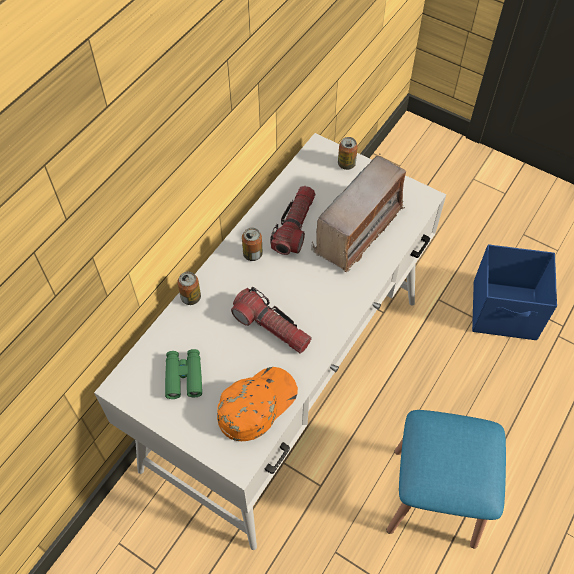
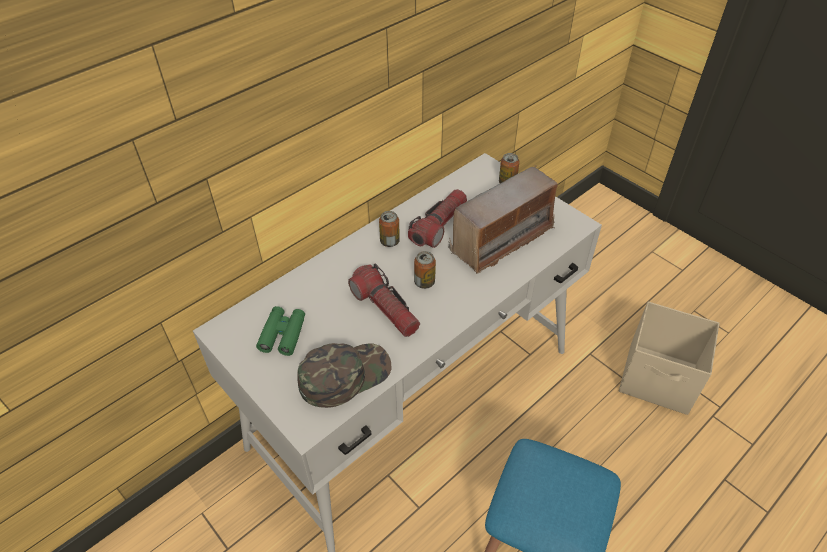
camera: 15 degrees right, 10 degrees down
can [178,272,201,305] -> can moved to [414,251,436,289]
orange cap [217,367,298,441] -> green cap [297,343,392,408]
blue storage box [472,244,557,340] -> beige storage box [619,301,719,415]

